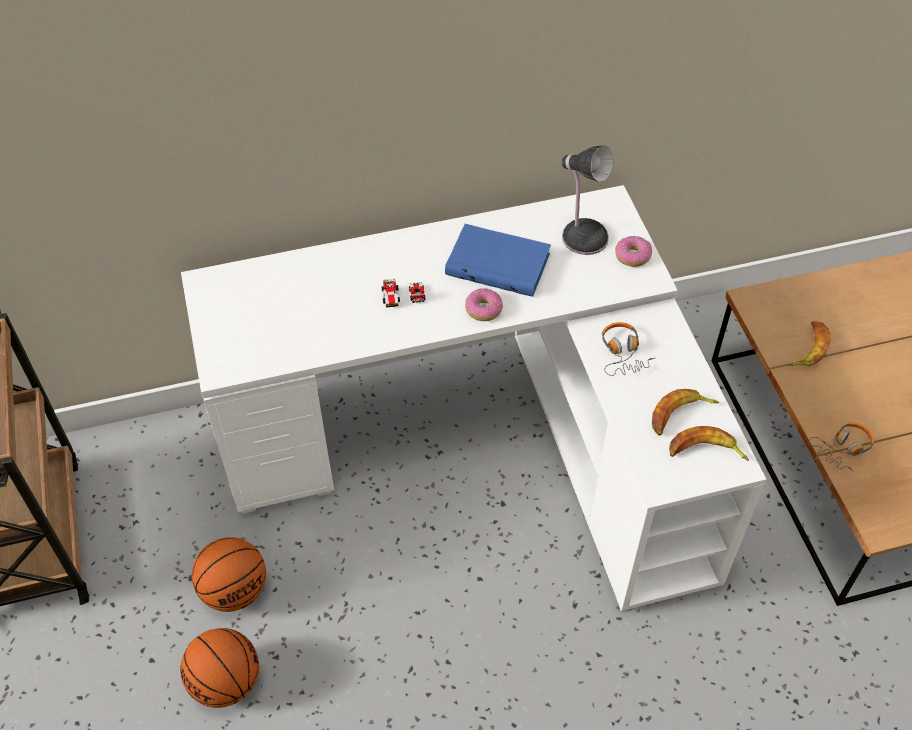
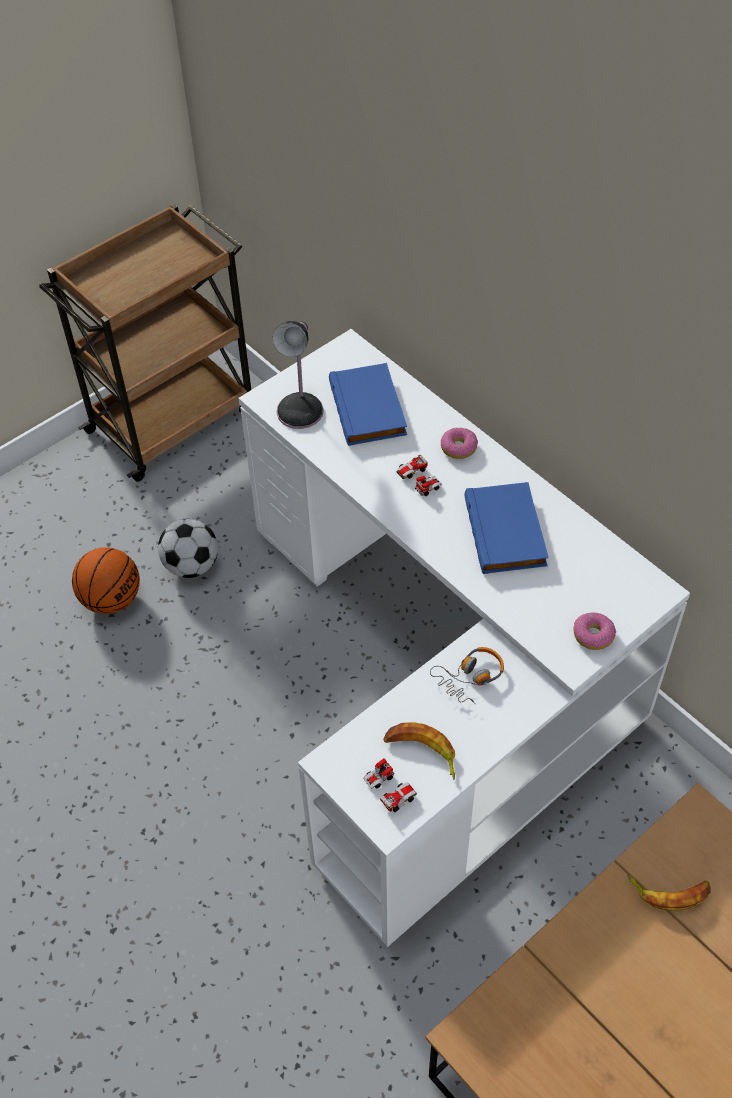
camera: 65 degrees right, 0 degrees up
basketball [192,537,266,612] -> football [158,518,218,578]
donut [465,288,503,321] -> donut moved to [441,428,478,459]
table lamp [561,146,613,255] -> table lamp moved to [272,321,324,429]
banana [669,426,749,461] -> toy car [363,758,417,812]
headphones [809,422,874,471] -> none
none -> blue book [329,363,407,446]

